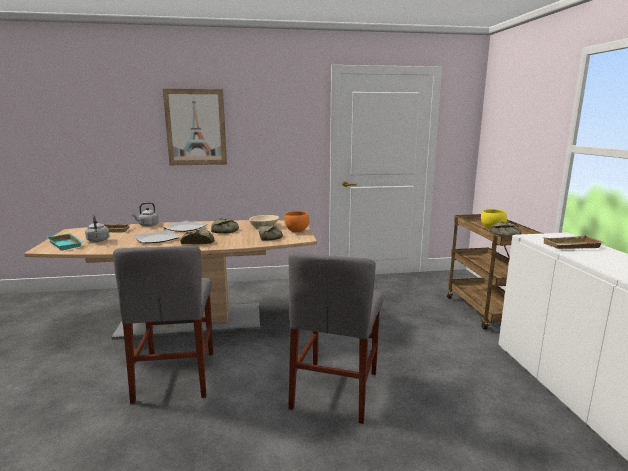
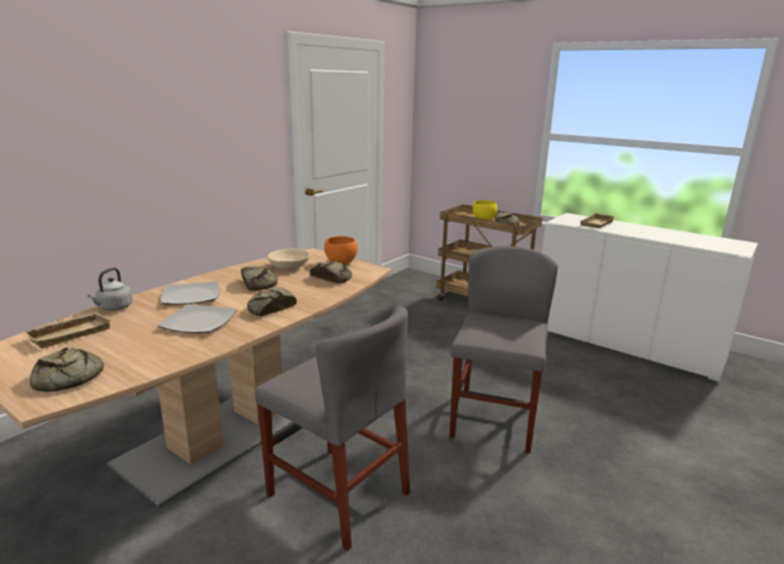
camera: 45 degrees left, 5 degrees up
turquoise tray [47,233,83,251] -> bread [30,348,104,392]
grey kettle [85,214,110,242] -> none
picture [163,89,227,165] -> none
grey chair [289,252,383,424] -> grey chair turned 135 degrees counterclockwise [449,246,558,453]

